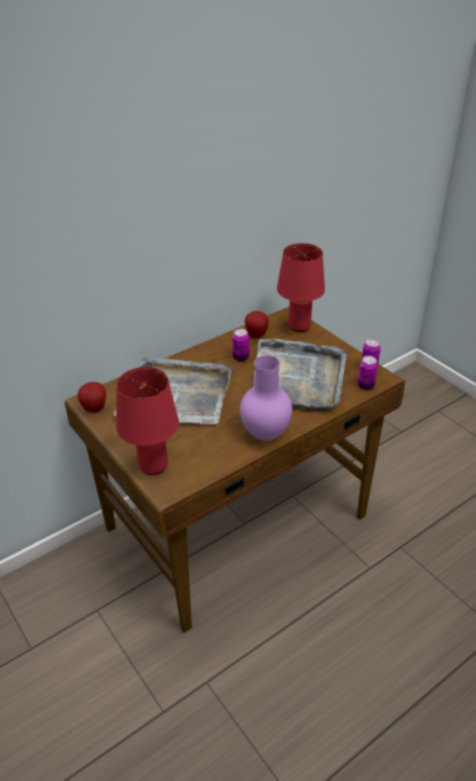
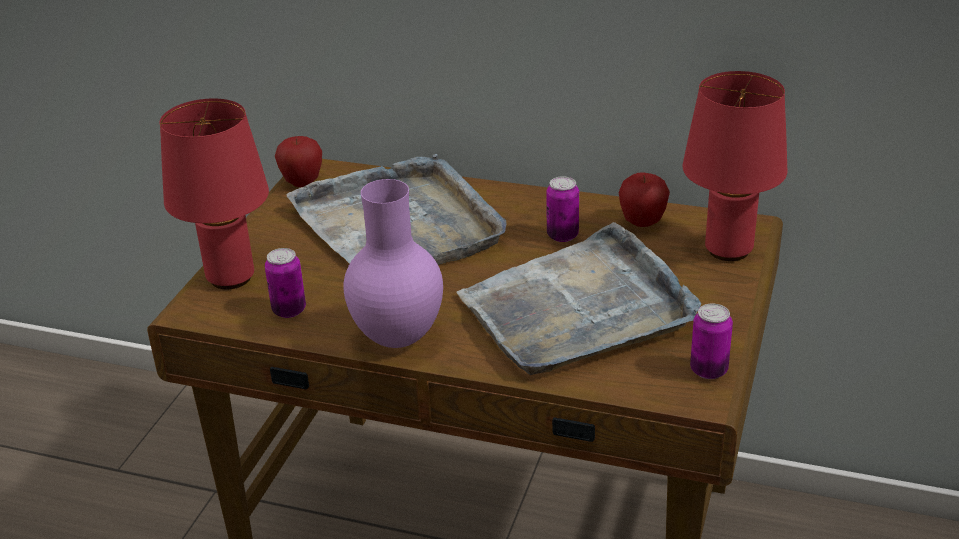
camera: 55 degrees right, 5 degrees down
can [357,356,378,390] -> can moved to [265,248,306,318]

